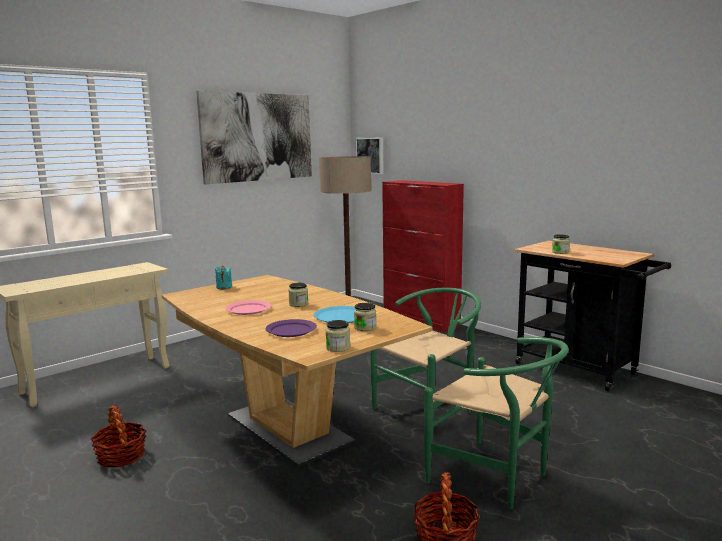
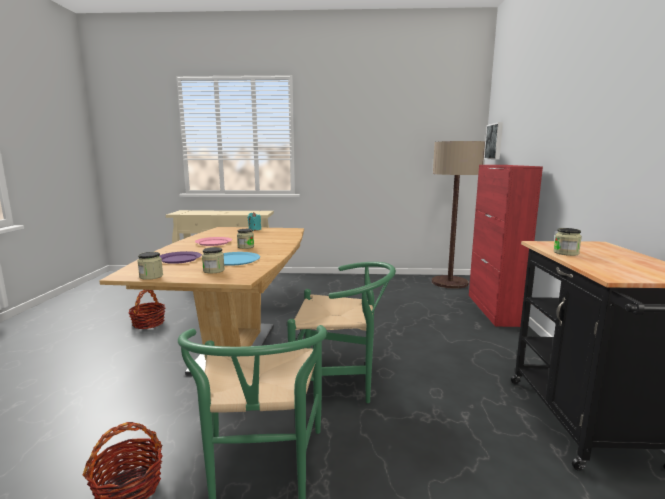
camera: 45 degrees right, 0 degrees up
picture [196,91,312,184] -> none

